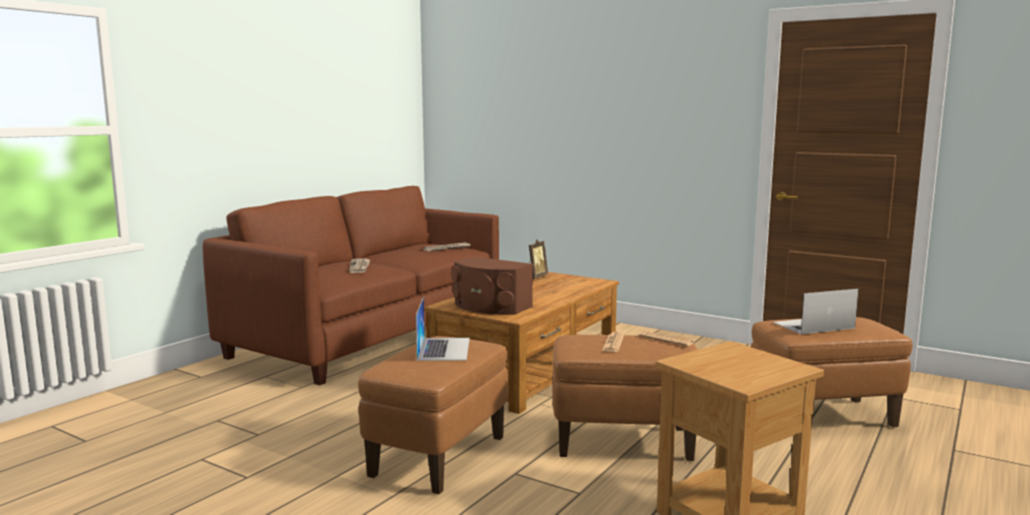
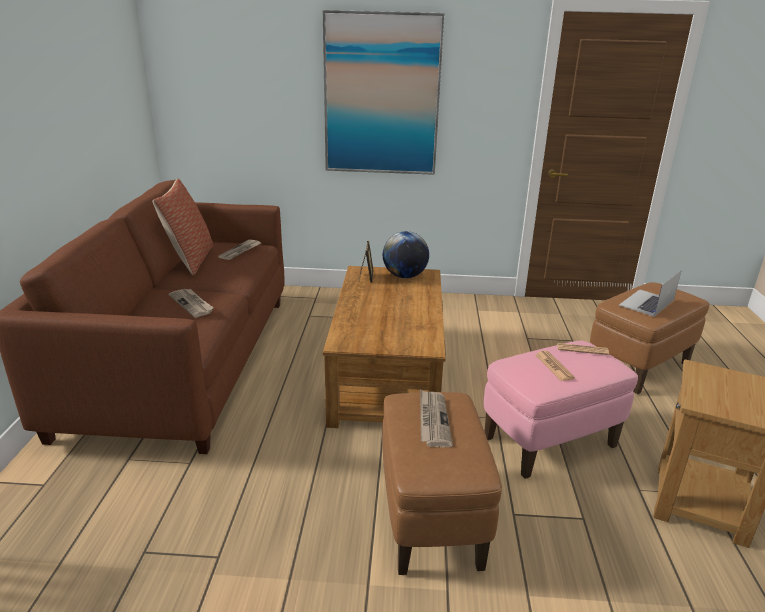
camera: 30 degrees left, 15 degrees up
laptop [416,297,470,361] -> newspaper [420,390,453,447]
brown speaker [451,257,533,315] -> none
brown ottoman [552,335,698,461] -> pink ottoman [484,341,638,479]
none -> pillow [153,179,213,275]
none -> picture [323,10,444,175]
none -> globe [383,231,429,278]

